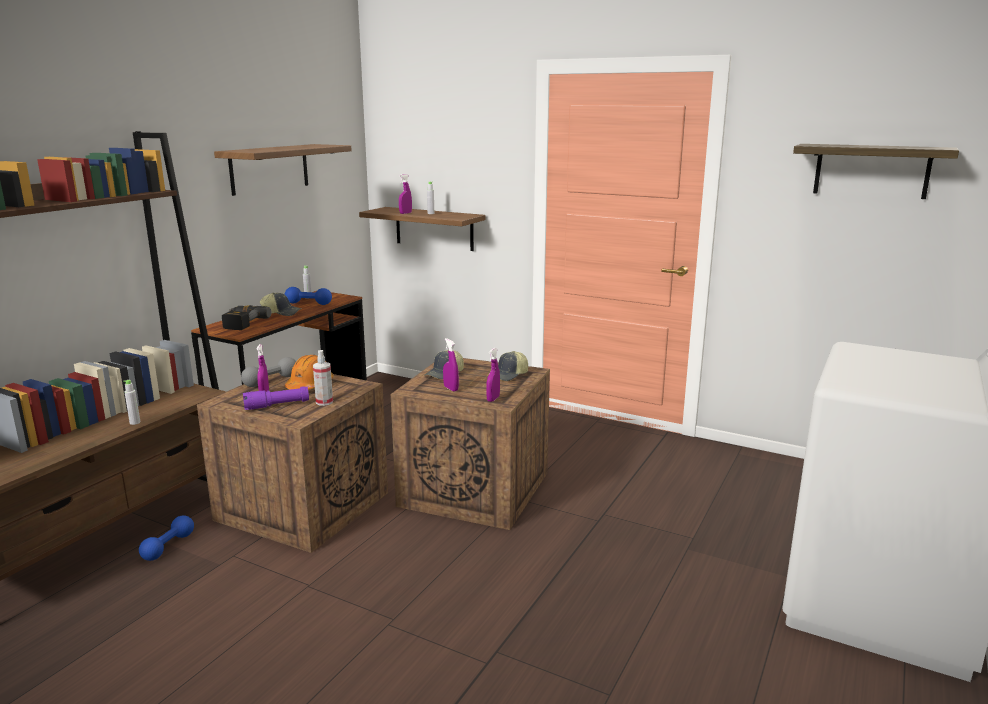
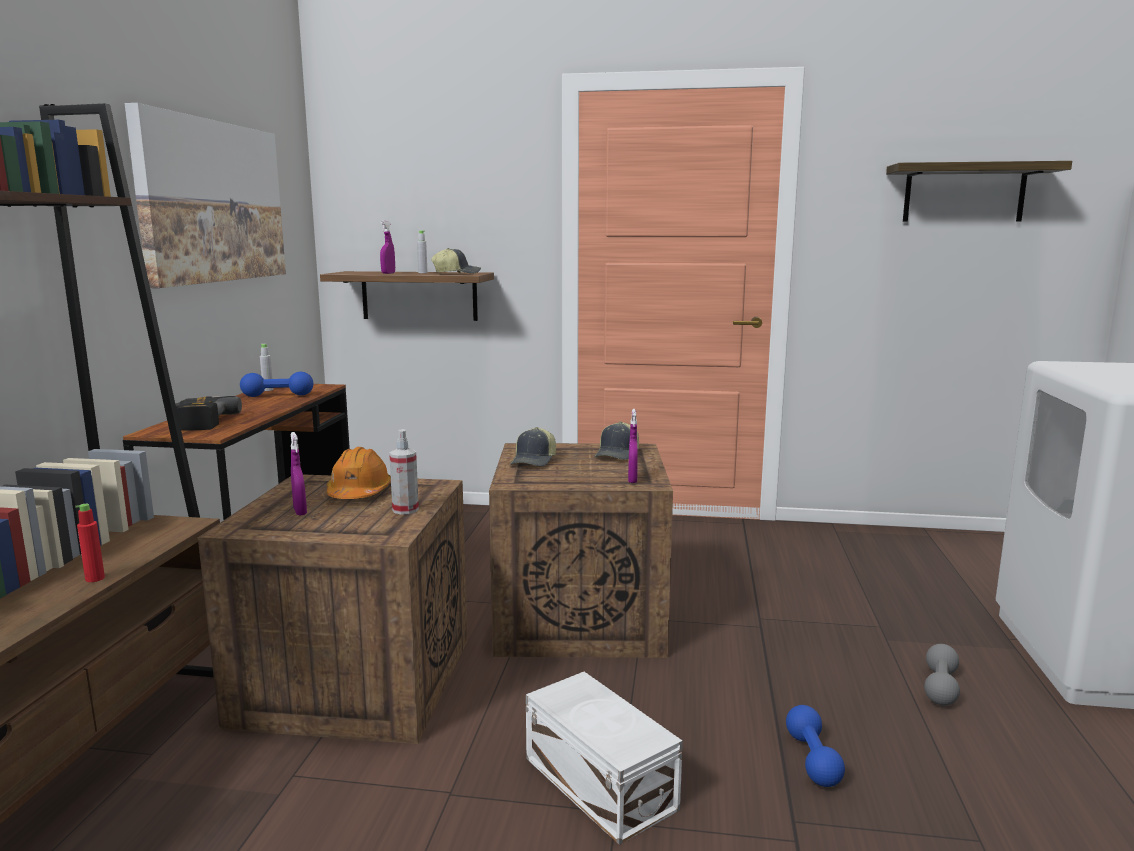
camera: 20 degrees left, 5 degrees down
grey bottle [123,380,140,425] -> red bottle [75,504,105,582]
blue dumbbell [139,515,194,561] -> blue dumbbell moved to [786,705,845,787]
shelf [214,144,352,196] -> picture [125,103,286,288]
grey dumbbell [241,357,296,387] -> grey dumbbell moved to [924,644,960,706]
purple flashlight [243,386,309,410] -> none
cap [260,293,301,316] -> cap moved to [431,248,481,274]
purple spray bottle [443,338,459,392] -> none
none -> white storage box [526,672,683,845]

